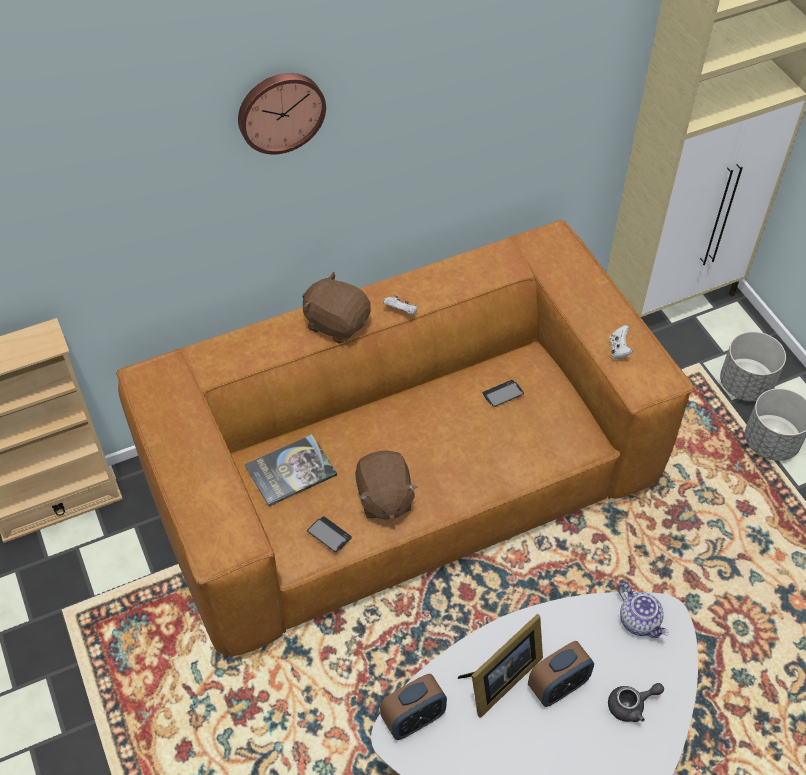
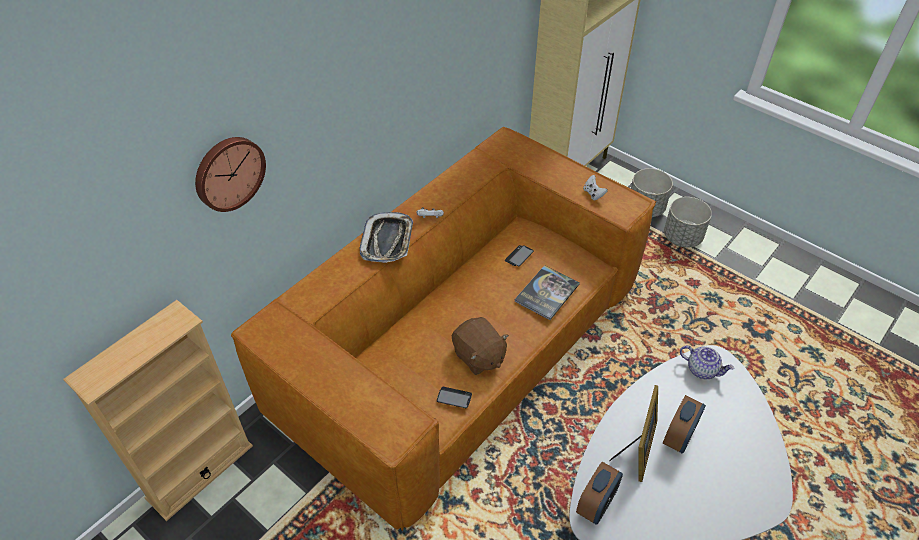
camera: 25 degrees left, 5 degrees down
wall clock [238,73,326,155] -> wall clock moved to [195,137,266,212]
book [245,434,337,506] -> book moved to [514,265,580,320]
brown plush toy [303,271,371,344] -> tray [360,212,413,263]
grey teapot [608,683,664,722] -> none

